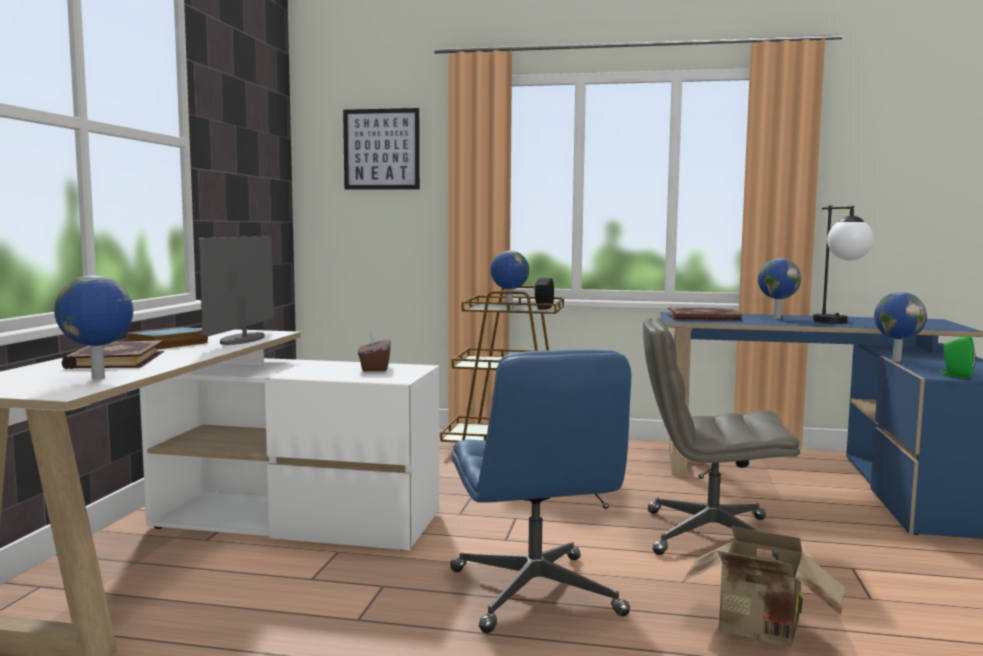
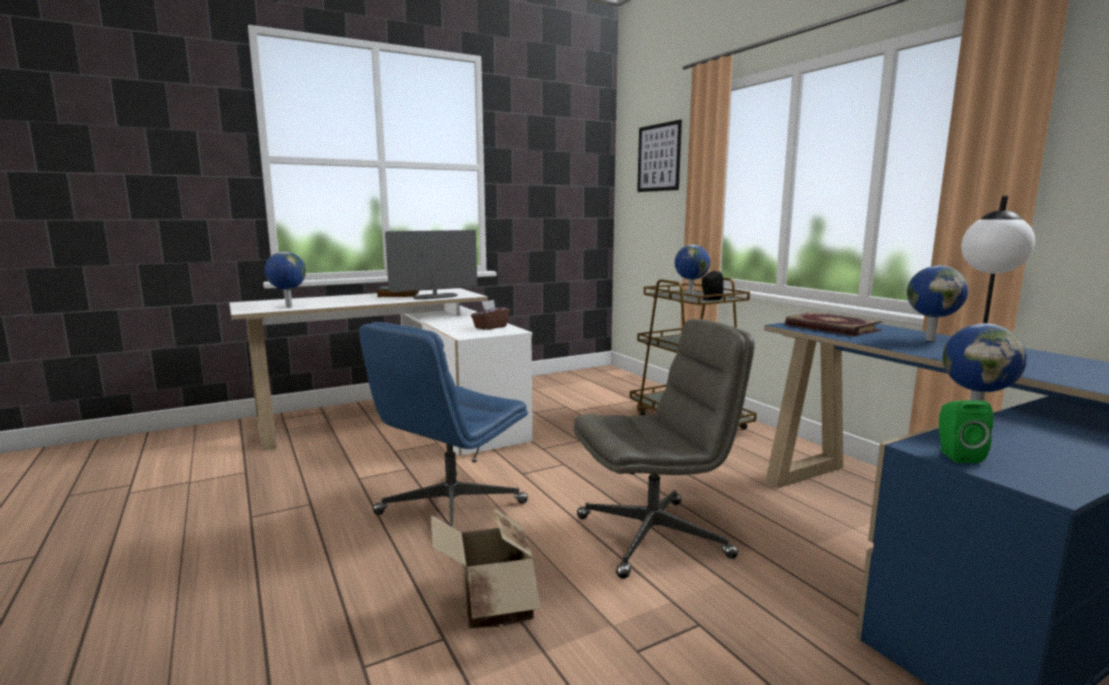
camera: 50 degrees right, 5 degrees up
book [61,340,164,369] -> none
grey office chair [643,318,800,560] -> grey office chair turned 105 degrees clockwise [574,319,755,579]

